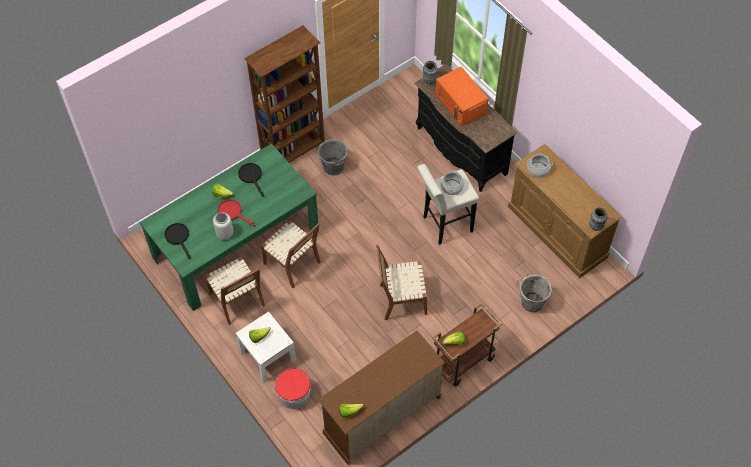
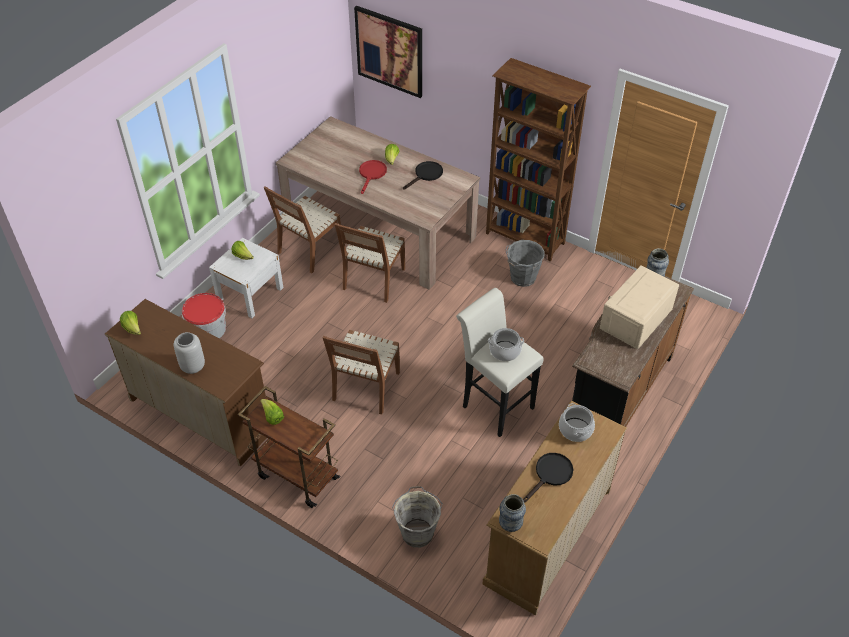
camera: 70 degrees right, 10 degrees down
green dining table [139,143,319,311] -> beige dining table [276,116,480,290]
black frying pan [165,223,191,259] -> black frying pan moved to [523,453,573,503]
grey vase [213,212,233,240] -> grey vase moved to [174,332,205,374]
chair [376,244,427,320] -> chair turned 135 degrees counterclockwise [323,330,400,414]
orange microwave [435,67,489,127] -> beige microwave [600,265,679,349]
none -> picture [354,6,422,98]

